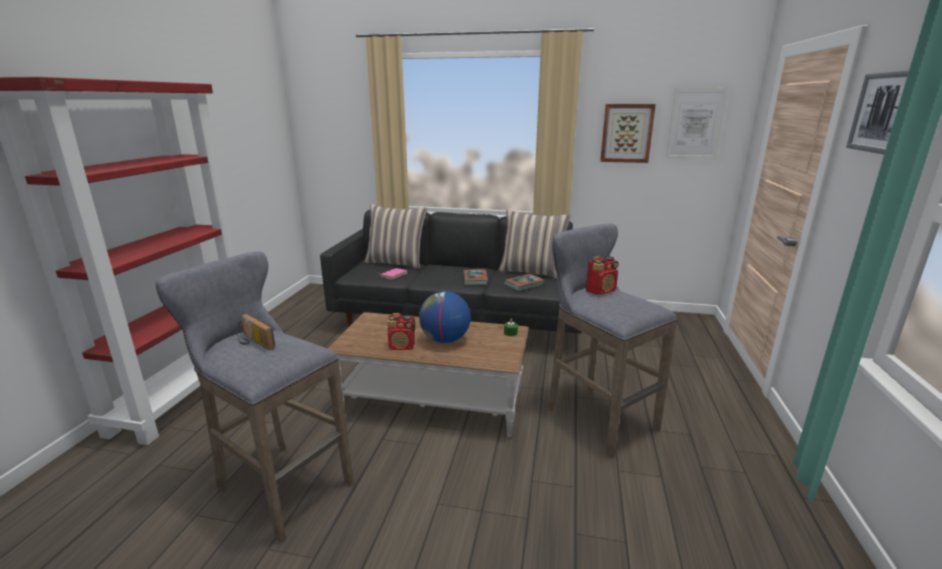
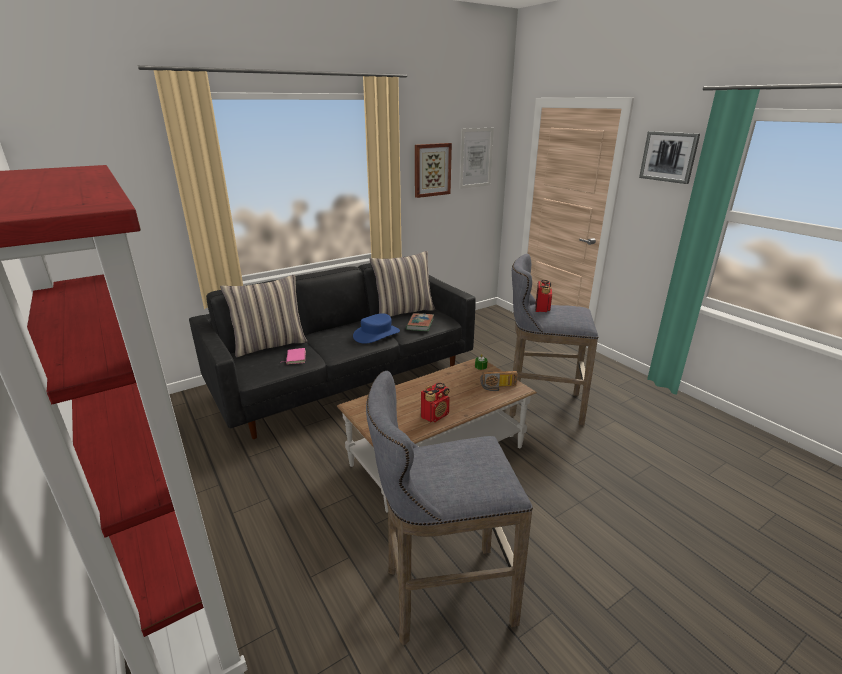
camera: 45 degrees left, 5 degrees up
radio [237,314,275,350] -> radio moved to [480,371,518,391]
globe [419,291,471,343] -> none
book [463,269,488,285] -> blue hat [353,313,400,344]

